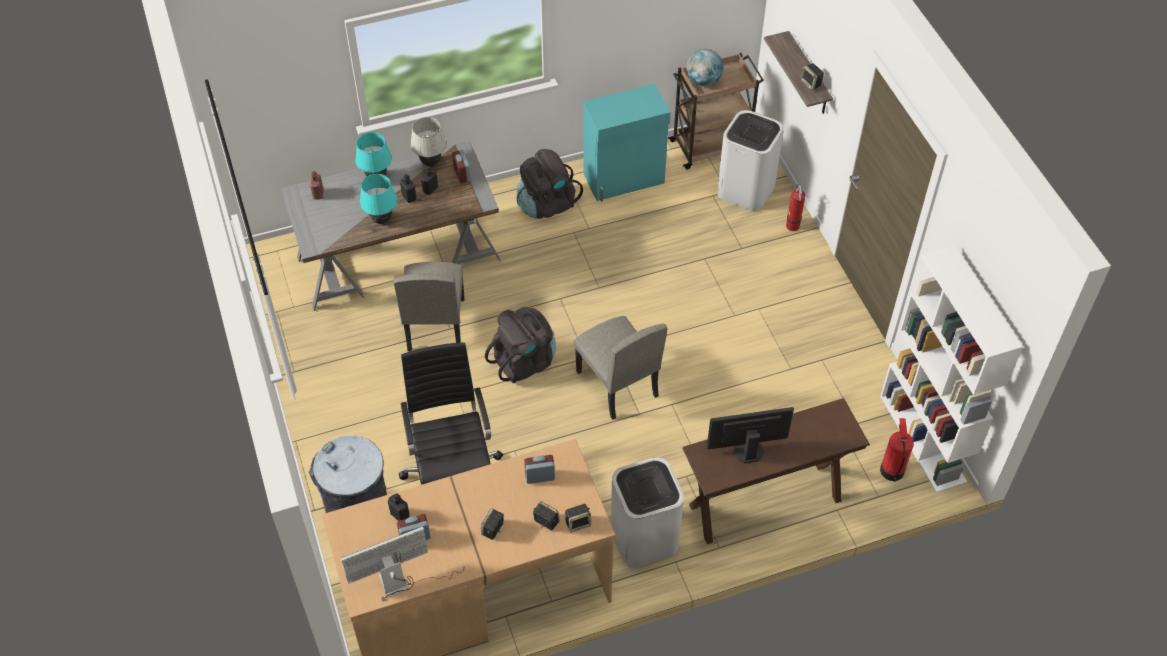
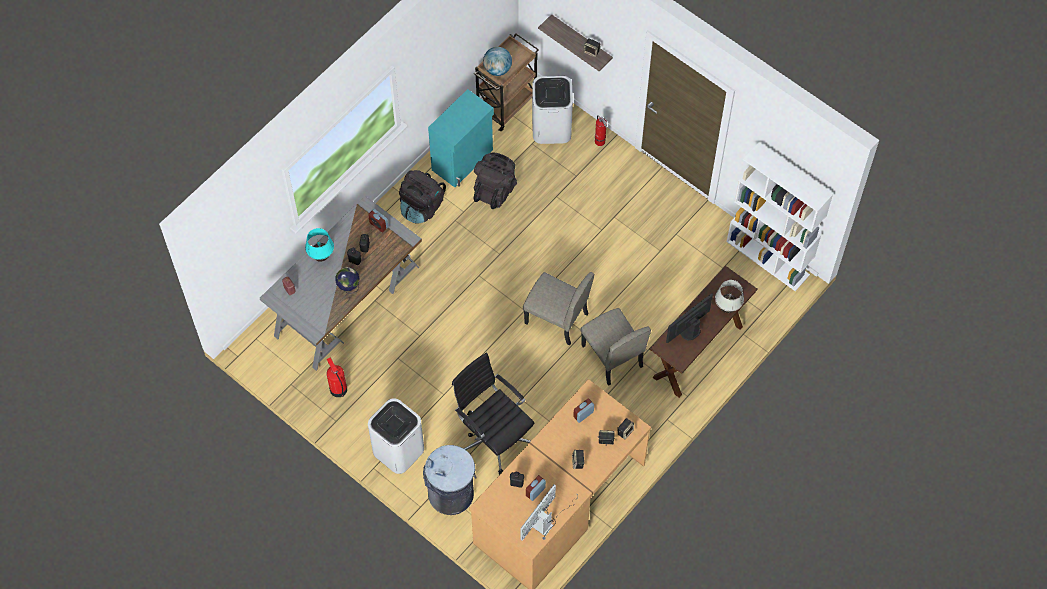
camera: 30 degrees left, 10 degrees up
turquoise table lamp [360,174,397,224] -> globe [335,267,359,293]
beige chair [393,262,465,351] -> beige chair moved to [580,308,651,386]
white table lamp [410,117,447,167] -> white table lamp moved to [715,280,744,313]
black backpack [485,307,556,383] -> black backpack moved to [474,152,517,209]
white trash can [611,457,684,567] -> white trash can moved to [368,398,424,474]
fire extinguisher [880,418,914,482] -> fire extinguisher moved to [327,357,347,397]

